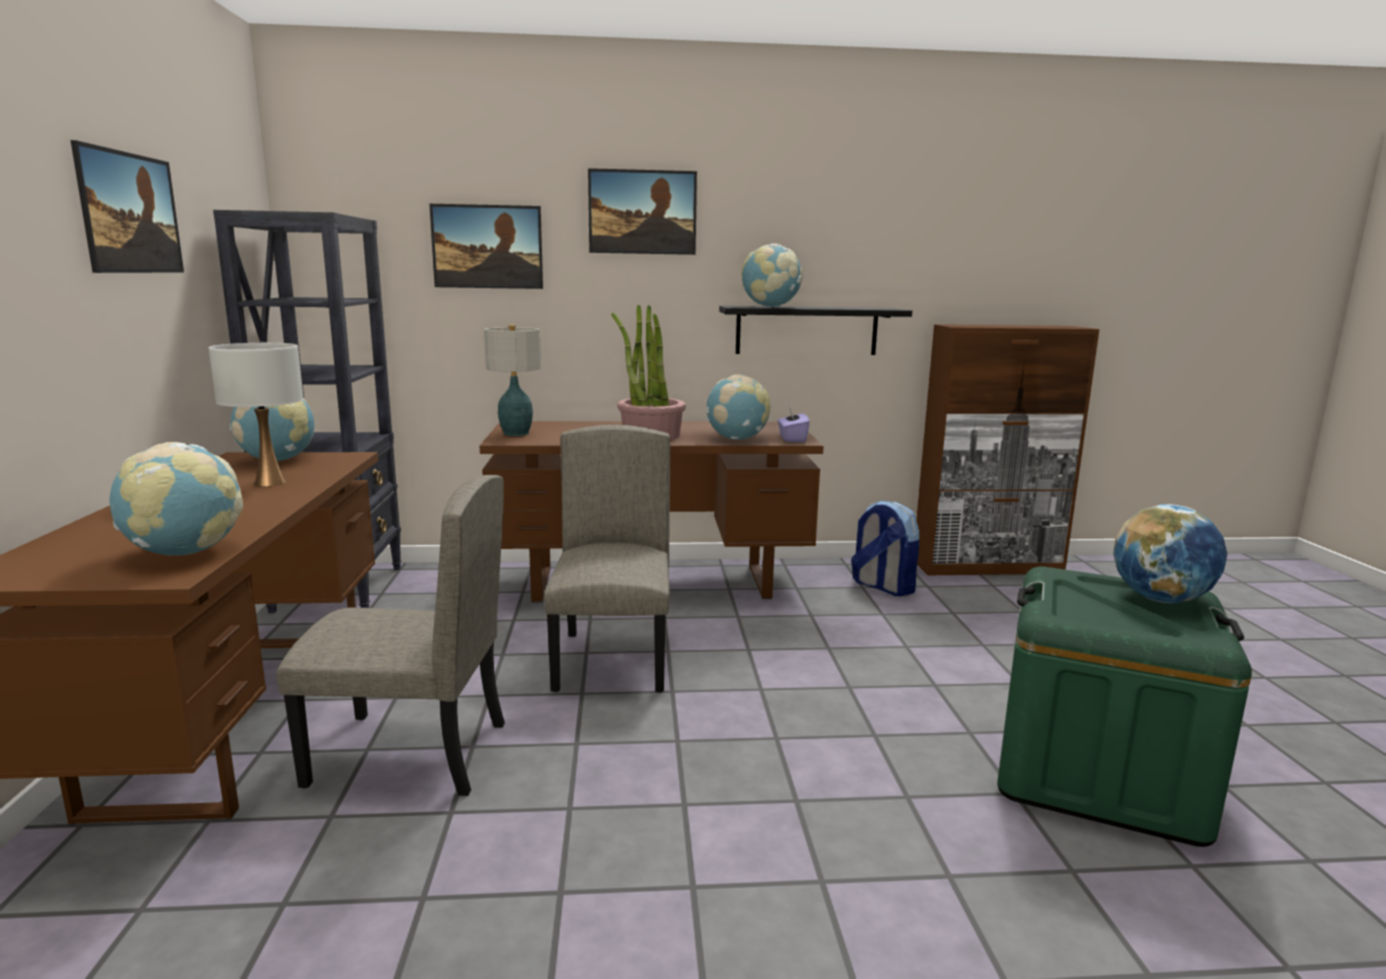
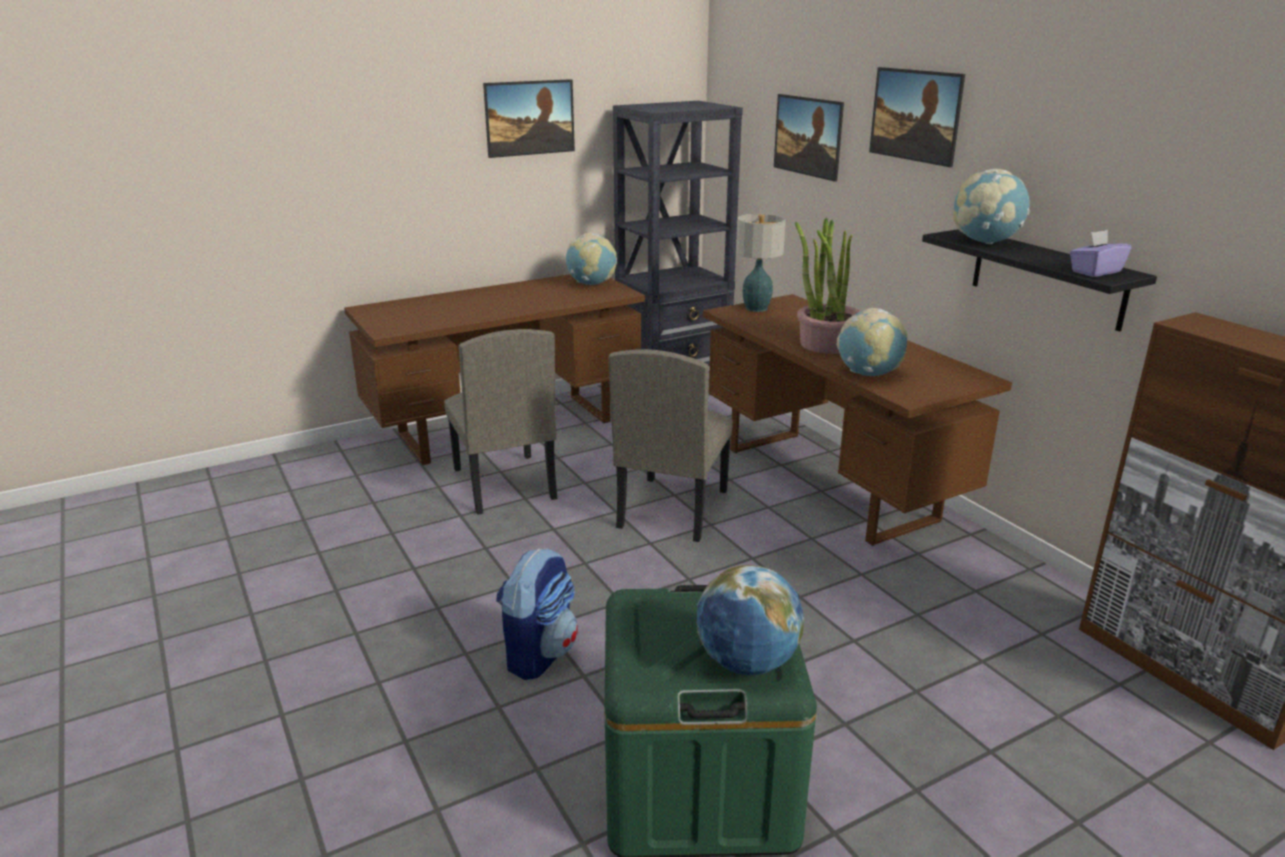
camera: 65 degrees right, 10 degrees up
globe [109,442,243,556] -> none
white table lamp [209,343,303,486] -> none
beige chair [544,425,670,693] -> beige chair turned 135 degrees clockwise [609,349,733,542]
purple tissue box [778,407,810,442] -> purple tissue box moved to [1070,230,1132,277]
backpack [851,500,919,596] -> backpack moved to [496,548,578,680]

